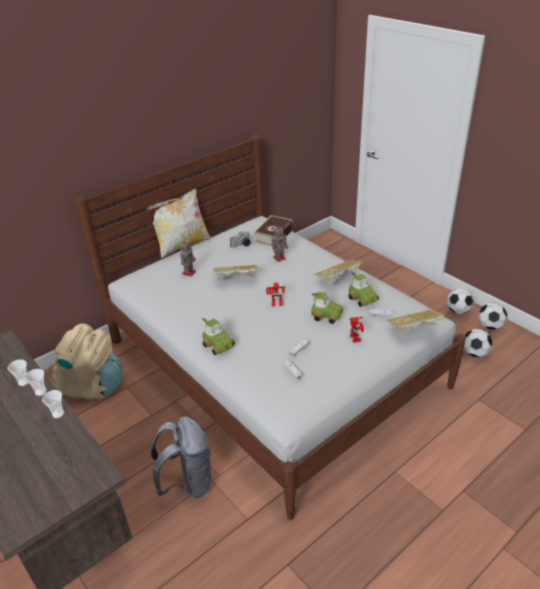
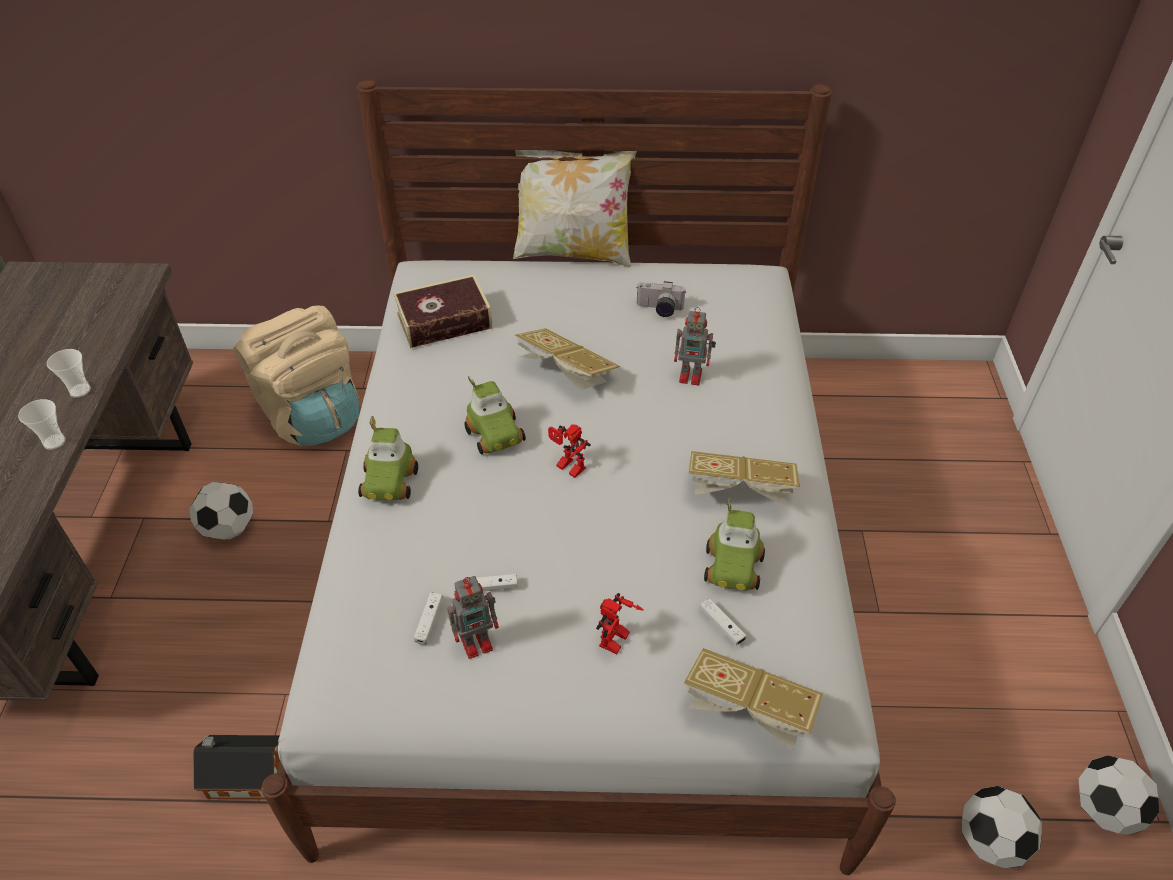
camera: 40 degrees right, 10 degrees up
cup [8,359,28,386] -> none
grey backpack [150,416,213,498] -> none
toy robot [180,241,196,276] -> toy robot moved to [447,576,499,659]
book [254,215,293,246] -> book moved to [393,275,492,348]
toy car [311,292,344,324] -> toy car moved to [464,376,526,455]
football [447,288,474,314] -> football moved to [189,482,253,540]
none -> toy house [193,735,280,799]

